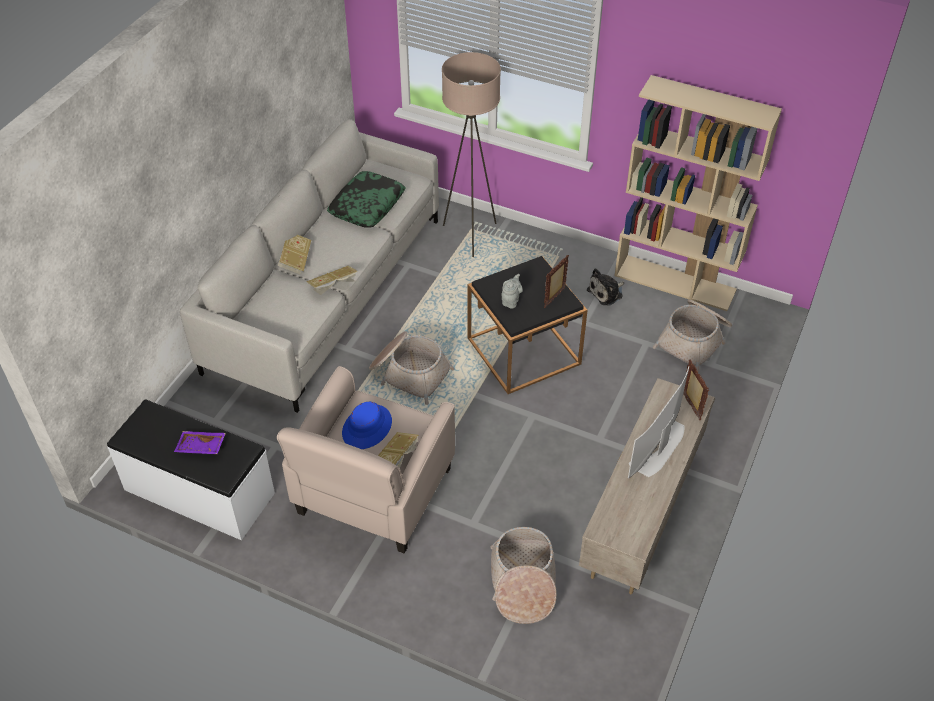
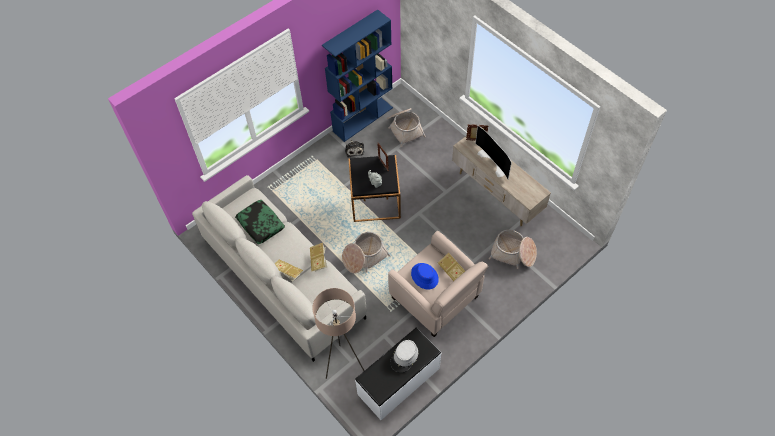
camera: 65 degrees left, 10 degrees up
purple tray [174,431,226,454] -> grey hat [390,340,418,373]
beige floor lamp [442,52,501,257] -> beige floor lamp moved to [312,288,365,379]
beige bookcase [614,75,782,311] -> blue bookcase [322,9,393,142]

